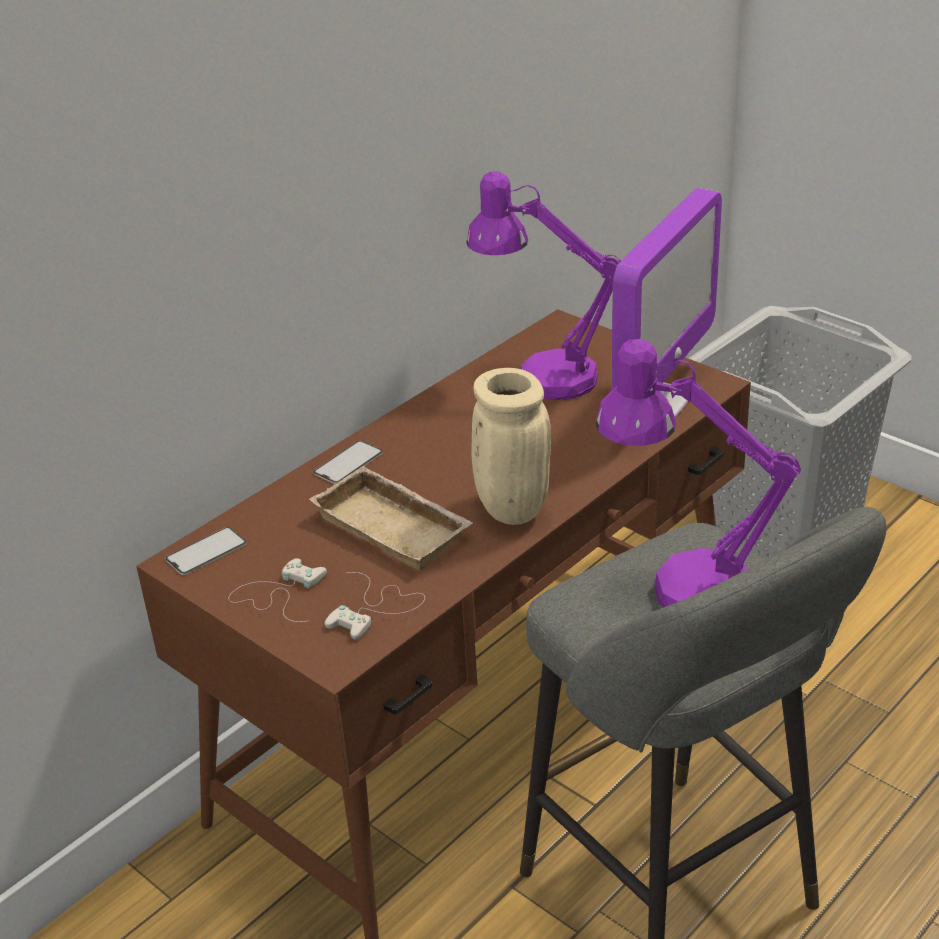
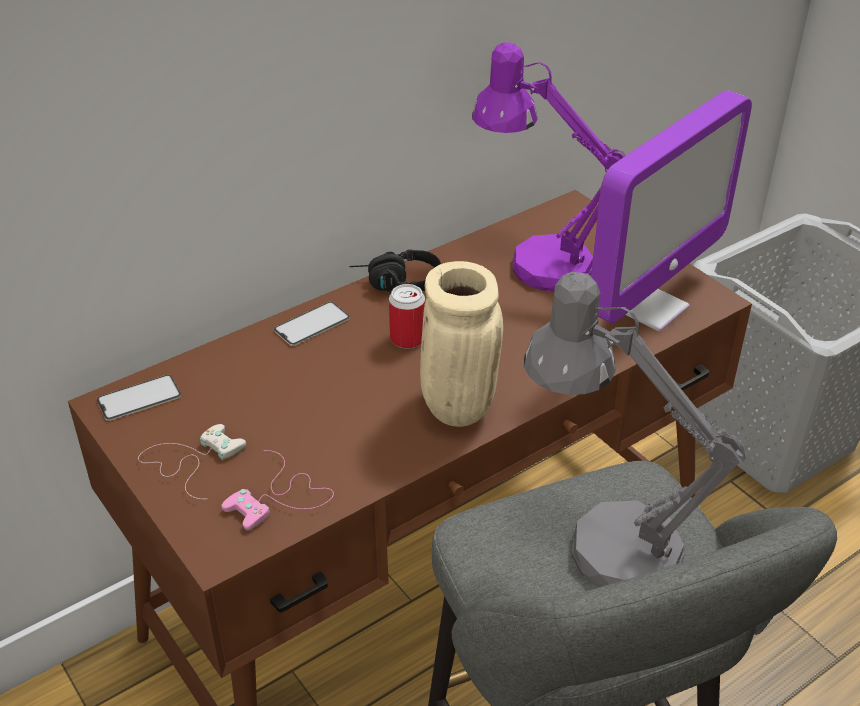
camera: 10 degrees right, 5 degrees up
beige tray [309,466,473,571] -> none
white game controller [324,572,425,640] -> pink game controller [221,450,334,530]
purple table lamp [596,339,801,608] -> grey table lamp [524,272,746,587]
none -> black headphones [349,249,441,292]
none -> can [389,284,425,349]

